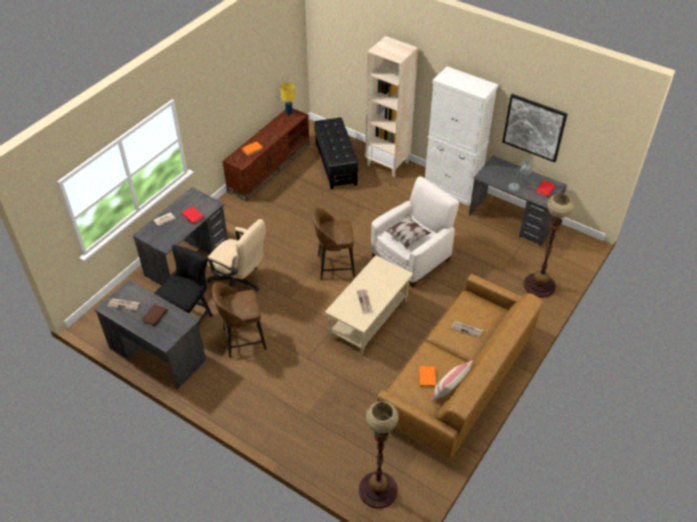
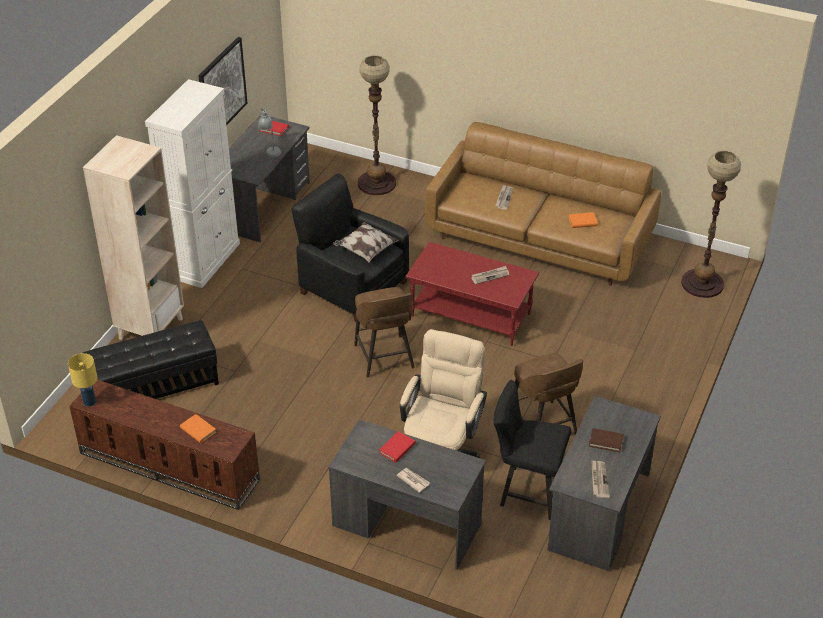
camera: 100 degrees left, 5 degrees down
beige coffee table [325,255,413,355] -> red coffee table [406,242,539,346]
white armchair [371,176,459,288] -> black armchair [292,173,409,322]
beige pillow [431,360,473,401] -> none

